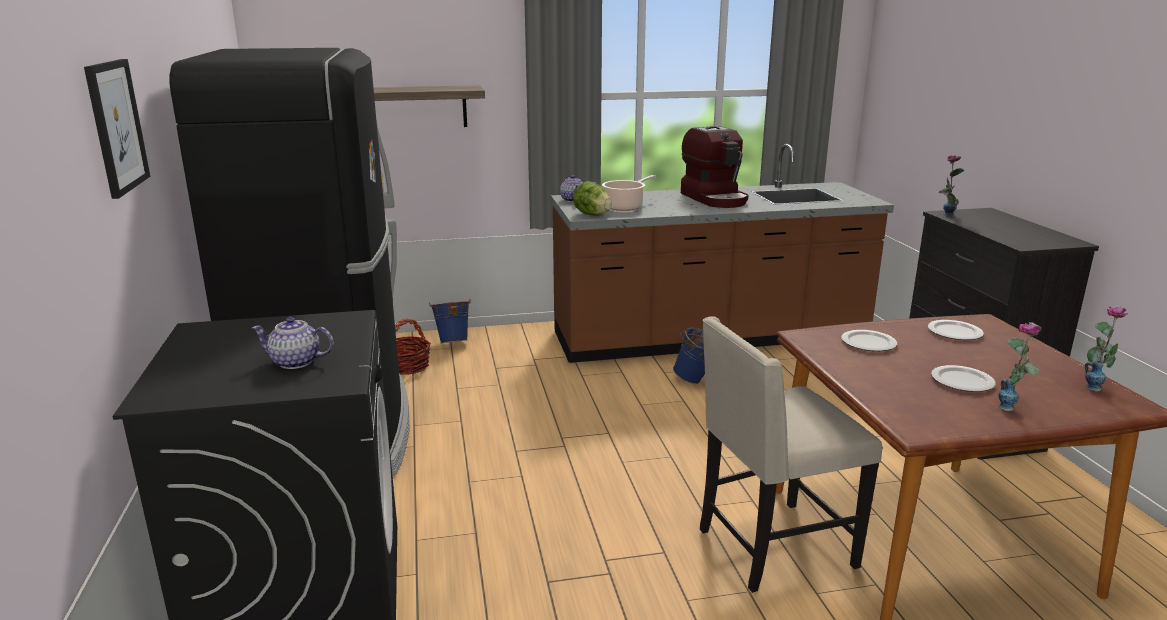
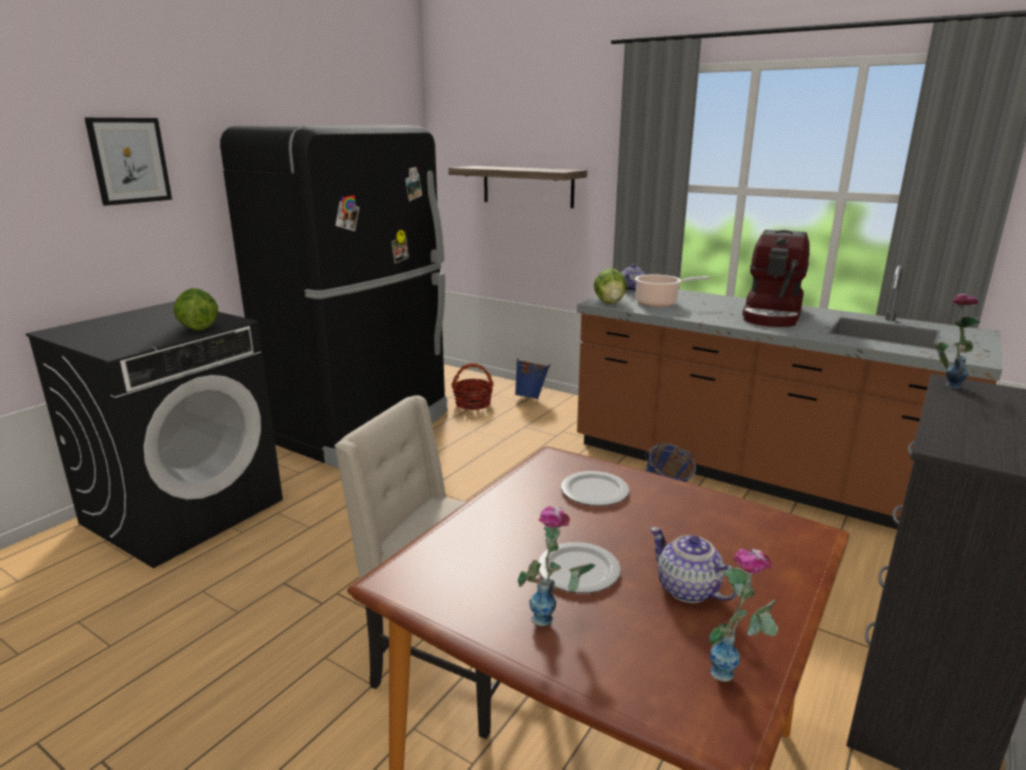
camera: 45 degrees right, 0 degrees up
teapot [252,317,334,369] -> teapot moved to [650,527,737,603]
plate [928,320,984,340] -> none
none -> lettuce [174,288,218,330]

